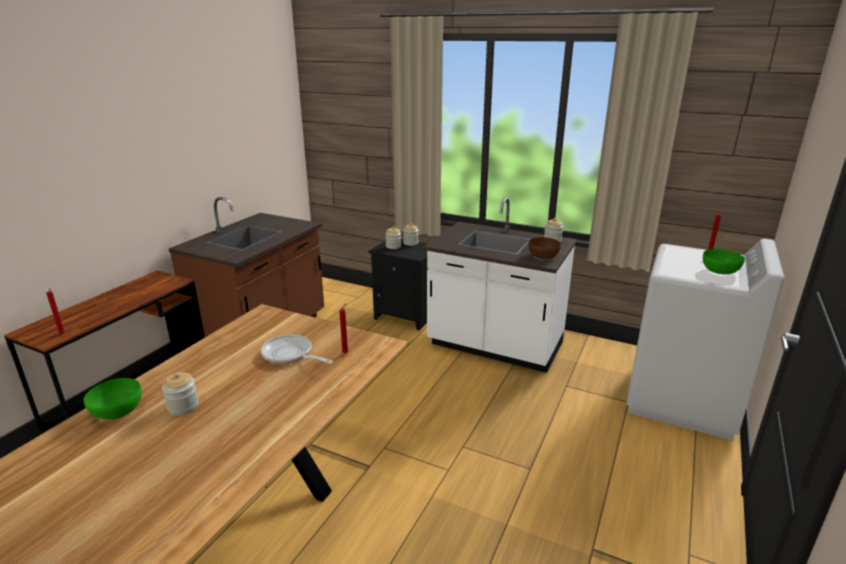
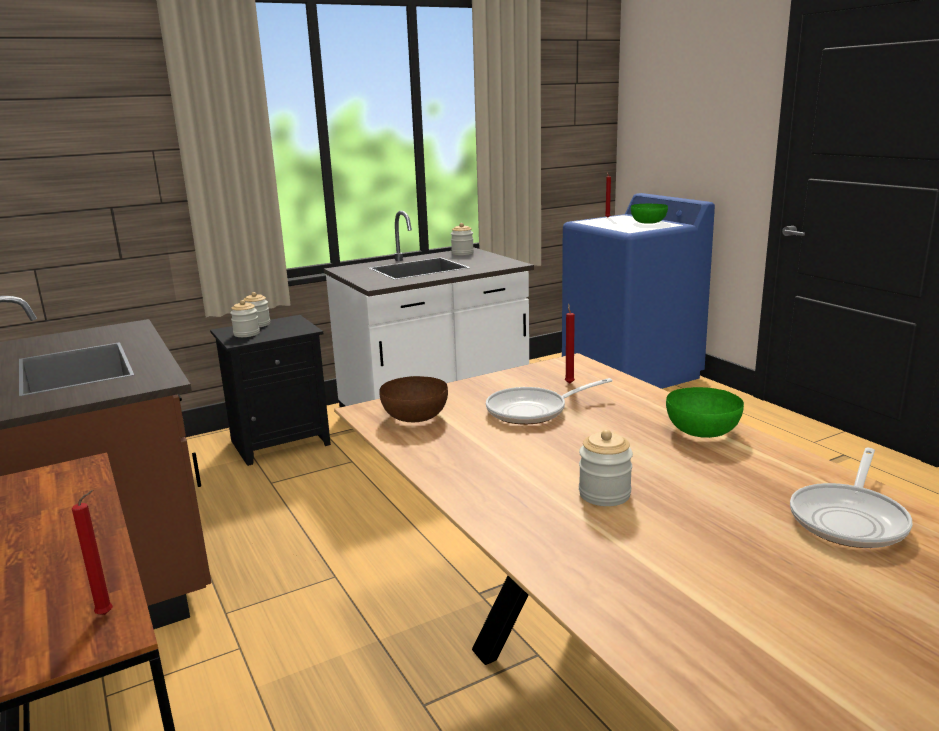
camera: 55 degrees left, 5 degrees down
green bowl [84,378,142,420] -> green bowl moved to [666,387,744,438]
brown bowl [528,237,561,259] -> brown bowl moved to [379,376,448,422]
white washing machine [626,239,784,441] -> blue washing machine [562,193,715,389]
none -> frying pan [790,448,912,548]

